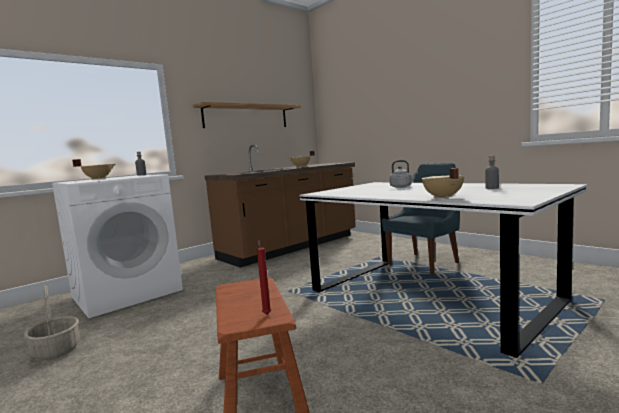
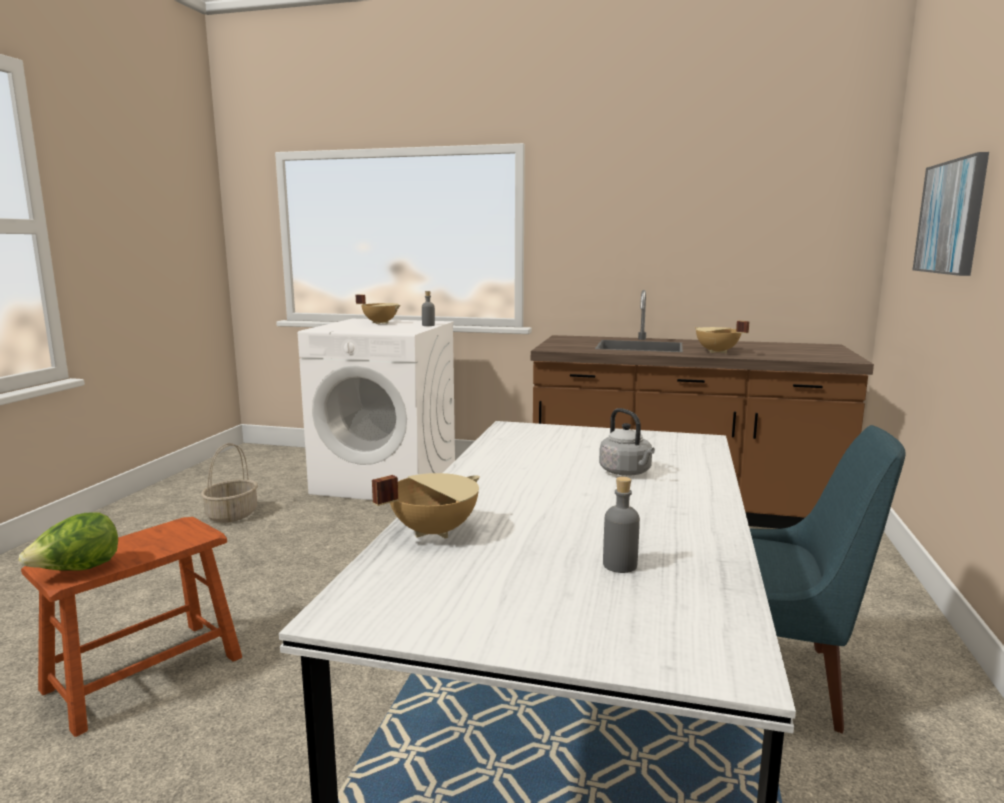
camera: 55 degrees right, 5 degrees up
shelf [193,102,301,128] -> none
red candle [257,240,271,314] -> lettuce [19,512,118,571]
none -> picture [913,152,989,276]

